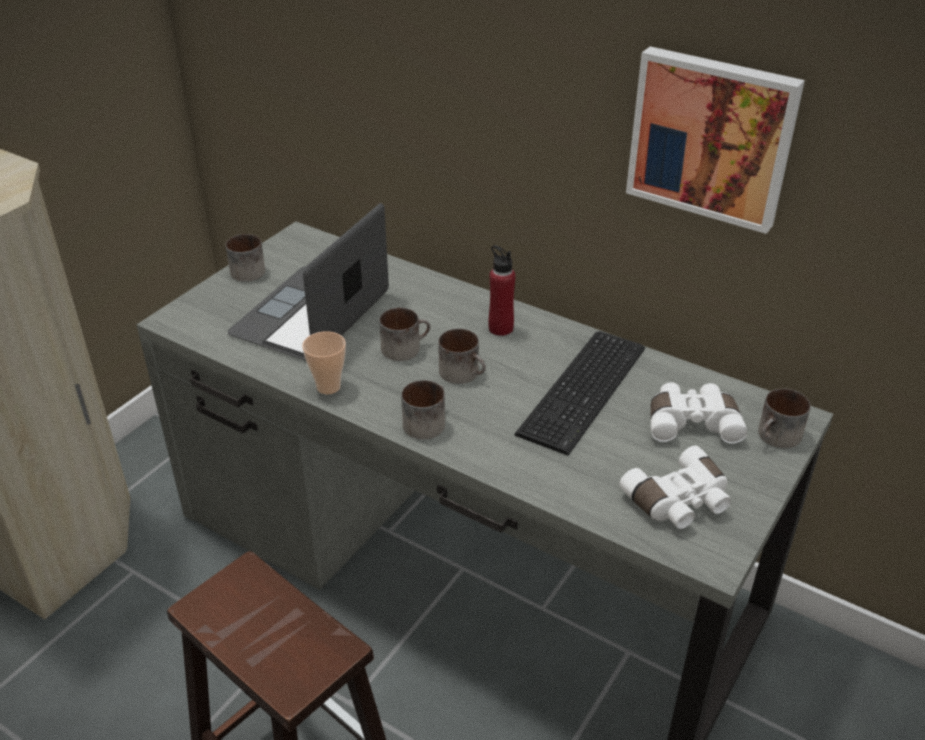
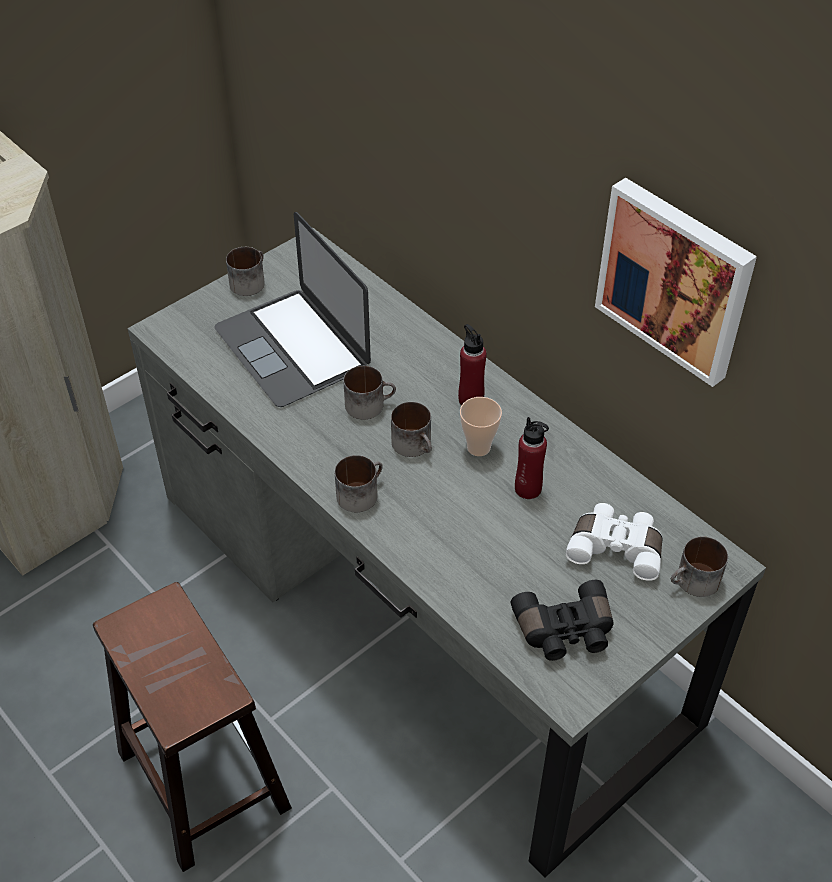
camera: 15 degrees right, 10 degrees up
laptop [227,203,389,361] -> laptop turned 75 degrees counterclockwise [214,212,371,407]
cup [302,331,346,394] -> cup moved to [460,397,502,456]
keyboard [515,331,645,456] -> red bottle [515,417,549,499]
white binoculars [619,446,731,529] -> black binoculars [511,580,614,661]

